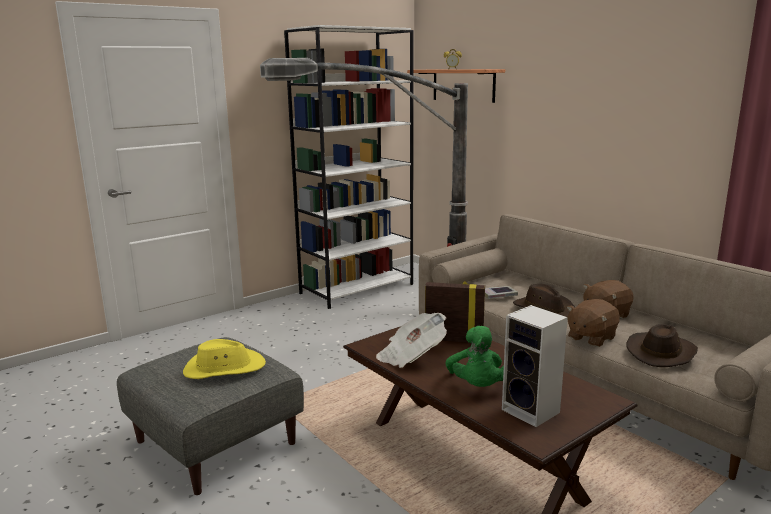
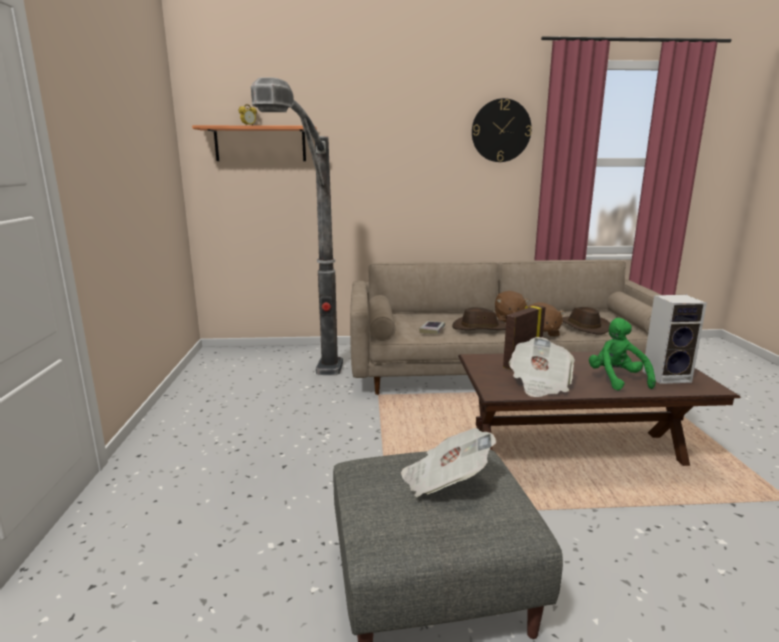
camera: 55 degrees left, 0 degrees up
yellow hat [183,339,266,379] -> newspaper [401,428,496,497]
white bookcase [284,25,414,309] -> none
green plush toy [445,326,504,387] -> green plush toy turned 135 degrees counterclockwise [589,318,656,391]
none -> wall clock [472,98,532,162]

